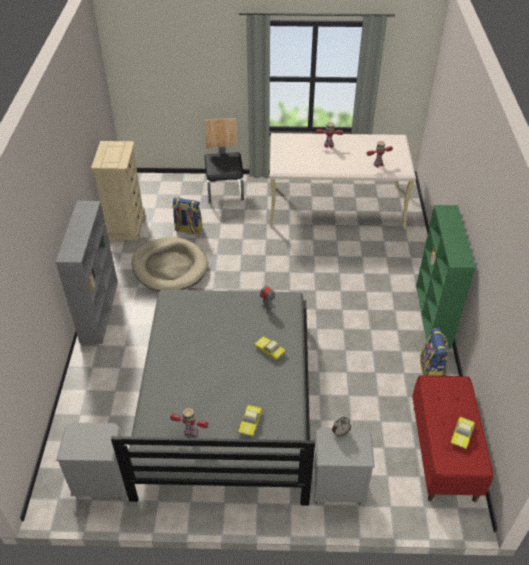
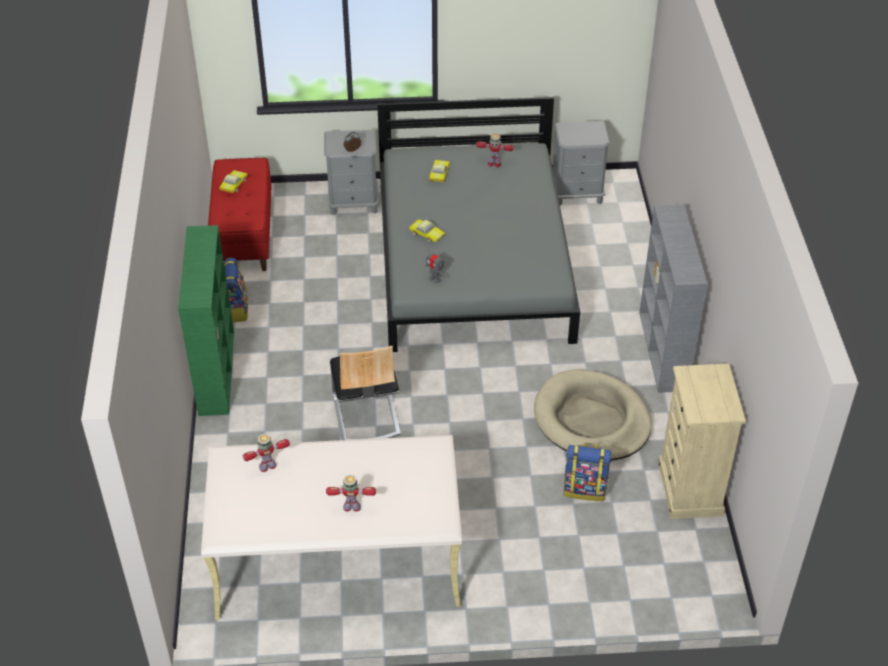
camera: 175 degrees right, 0 degrees up
chair [204,118,244,203] -> chair moved to [330,346,401,440]

